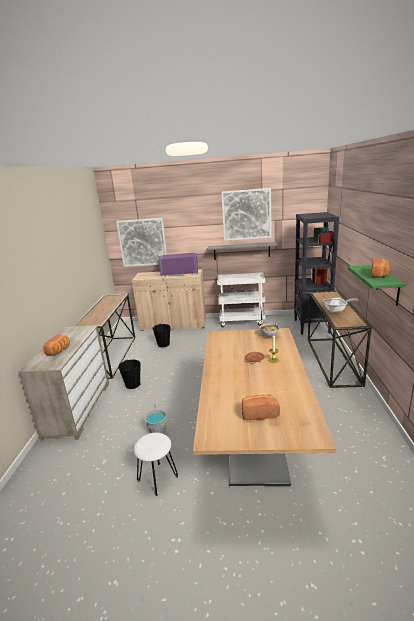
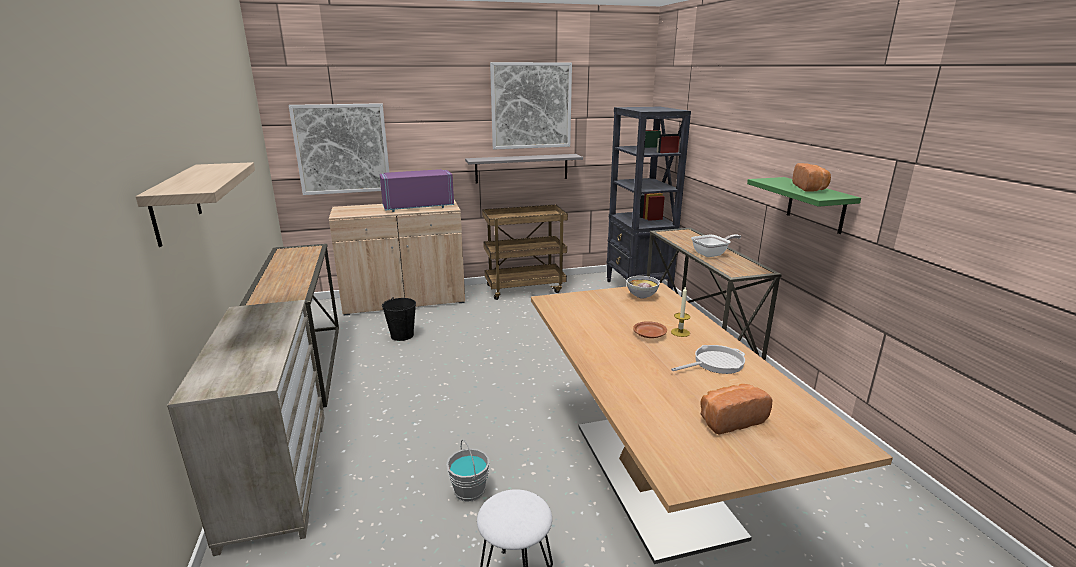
camera: 20 degrees left, 0 degrees up
bread [43,334,70,355] -> none
black bucket [118,359,141,389] -> none
white cart [217,272,266,328] -> brown cart [482,205,568,300]
none -> shelf [136,162,255,247]
none -> frying pan [671,345,745,374]

